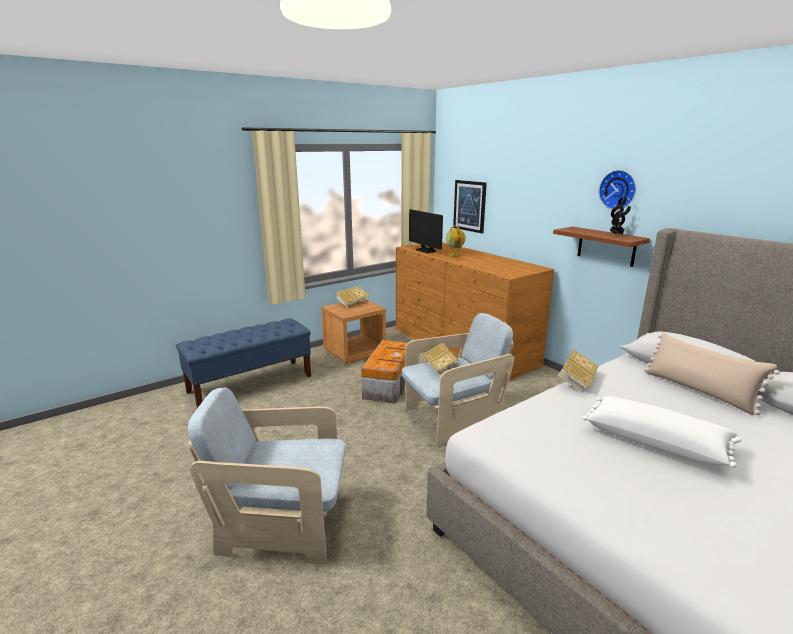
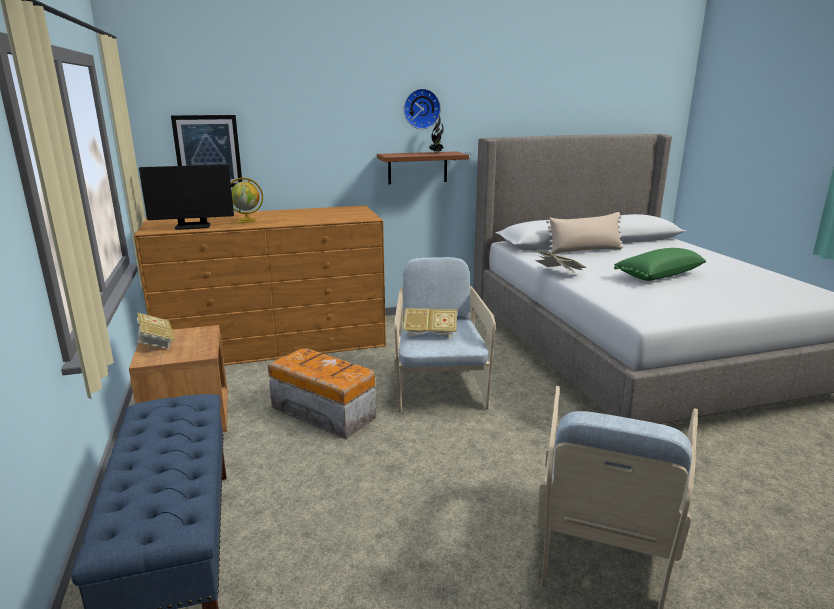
camera: 70 degrees left, 0 degrees up
white pillow [582,396,741,468] -> green pillow [614,248,706,281]

